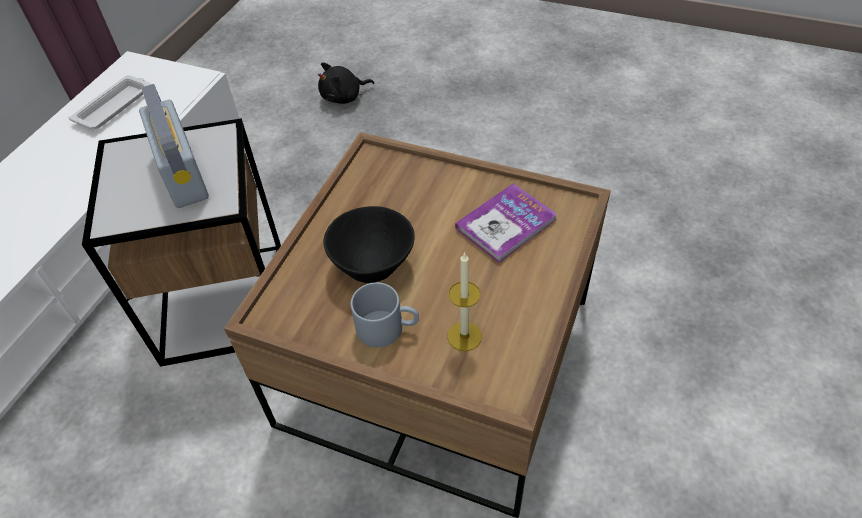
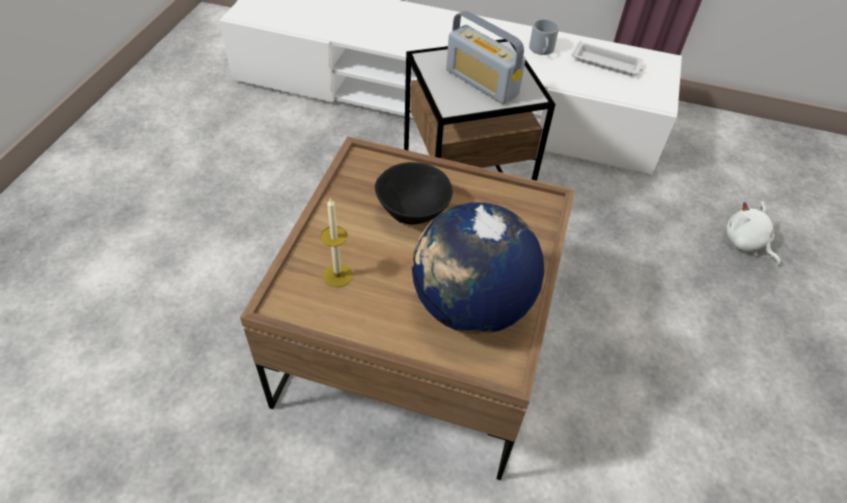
camera: 80 degrees right, 0 degrees up
radio [139,84,209,208] -> radio turned 75 degrees clockwise [446,11,526,104]
black plush toy [318,62,374,104] -> white plush toy [727,201,780,265]
grey mug [351,282,419,347] -> grey mug moved to [529,19,559,55]
book [455,183,557,263] -> globe [412,202,544,334]

